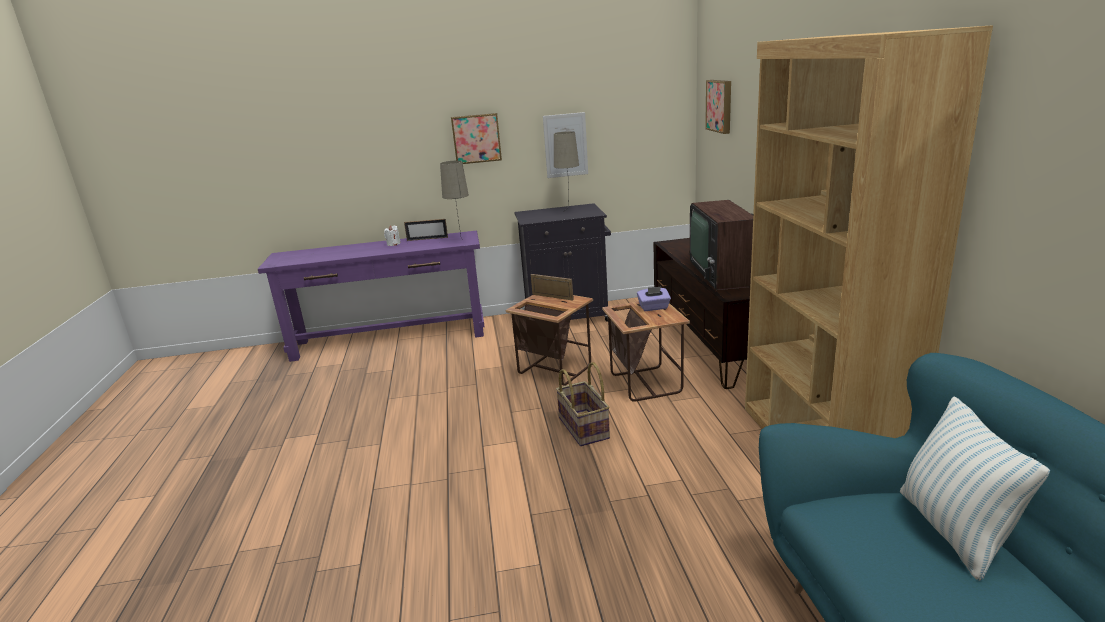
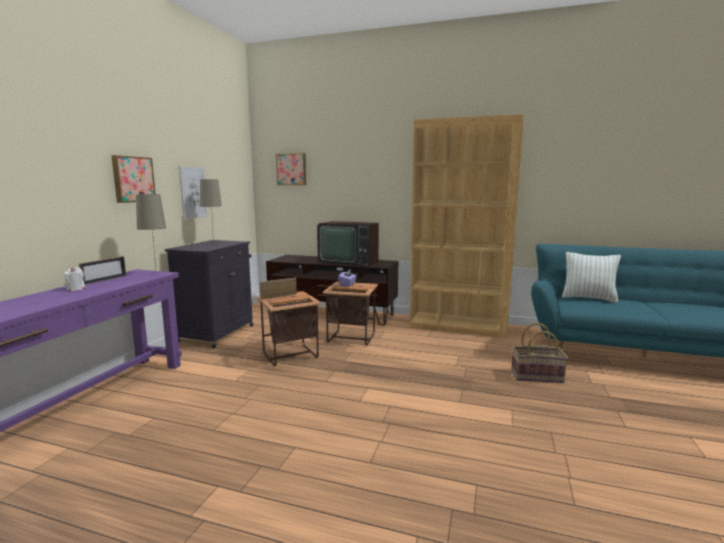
camera: 65 degrees left, 10 degrees down
basket [556,362,610,446] -> basket moved to [511,323,568,383]

